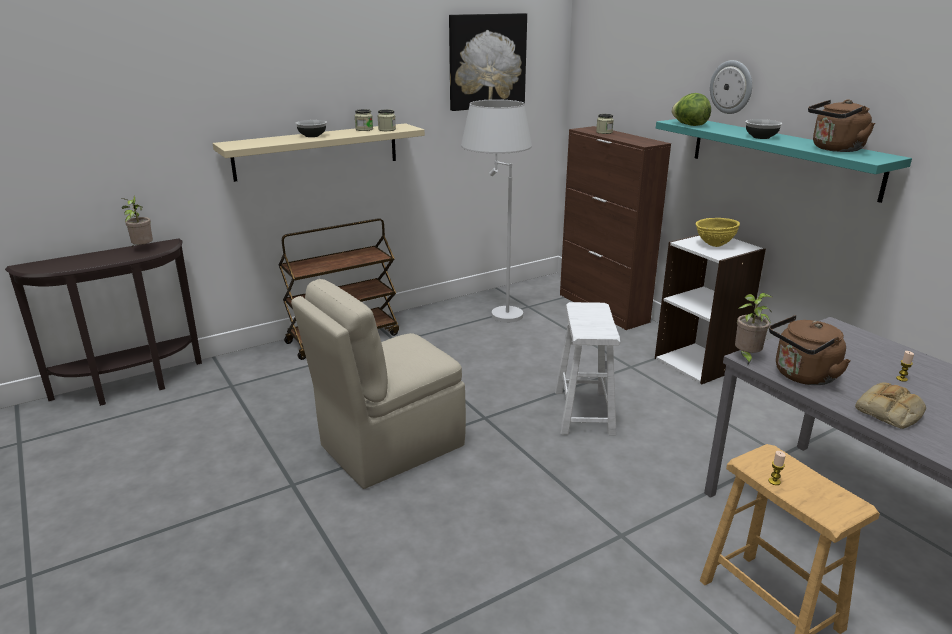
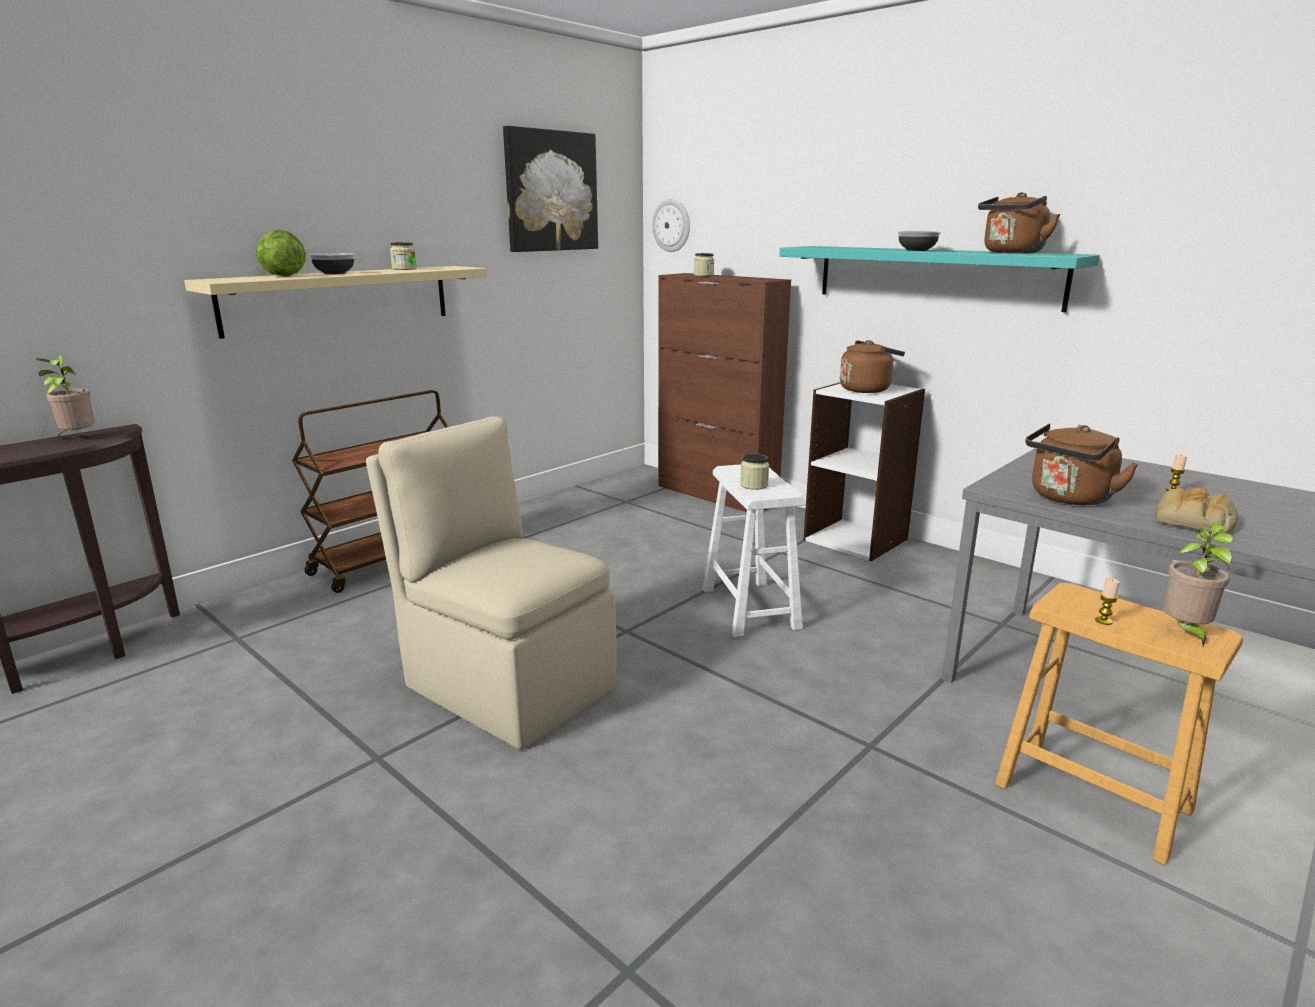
camera: 15 degrees left, 5 degrees down
beige chair [291,279,466,489] -> beige chair turned 90 degrees clockwise [366,416,617,749]
jar [378,110,396,131] -> jar moved to [740,454,769,490]
white floor lamp [461,99,532,323] -> none
lettuce [672,93,711,126] -> lettuce moved to [256,229,306,277]
yellow bowl [696,218,740,247] -> brown kettle [840,340,905,393]
wall clock [710,60,752,114] -> wall clock moved to [652,199,690,252]
potted plant [735,293,774,366] -> potted plant moved to [1163,523,1234,646]

